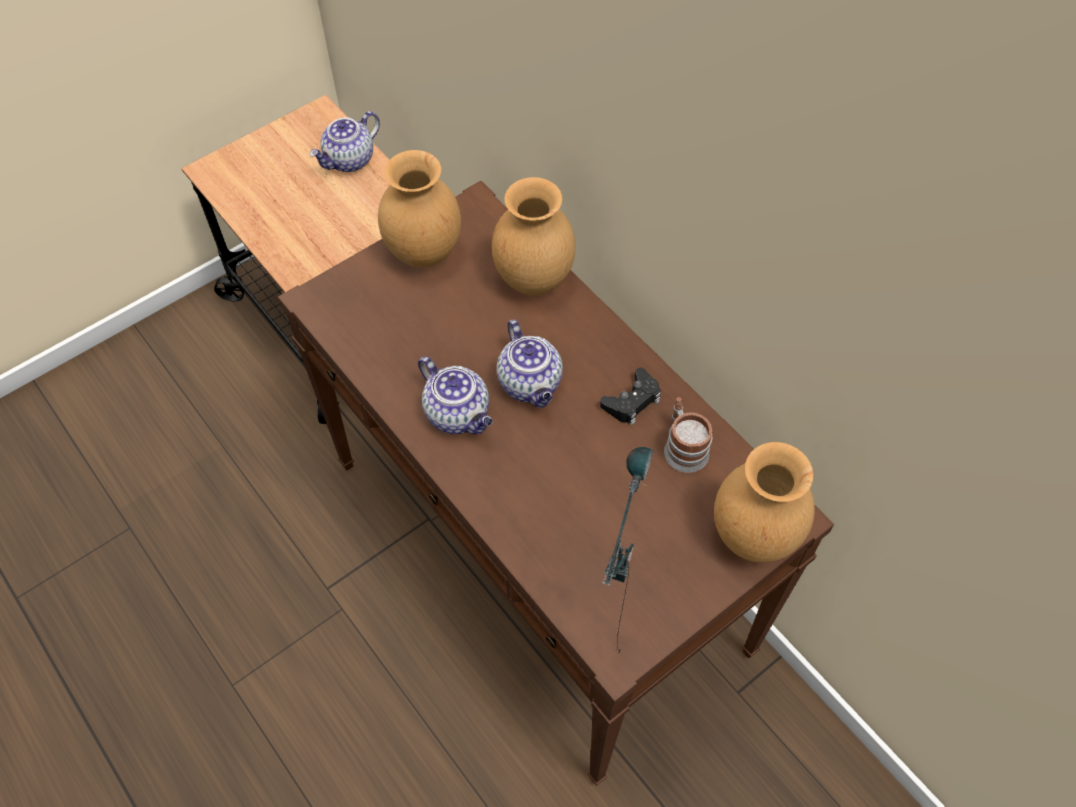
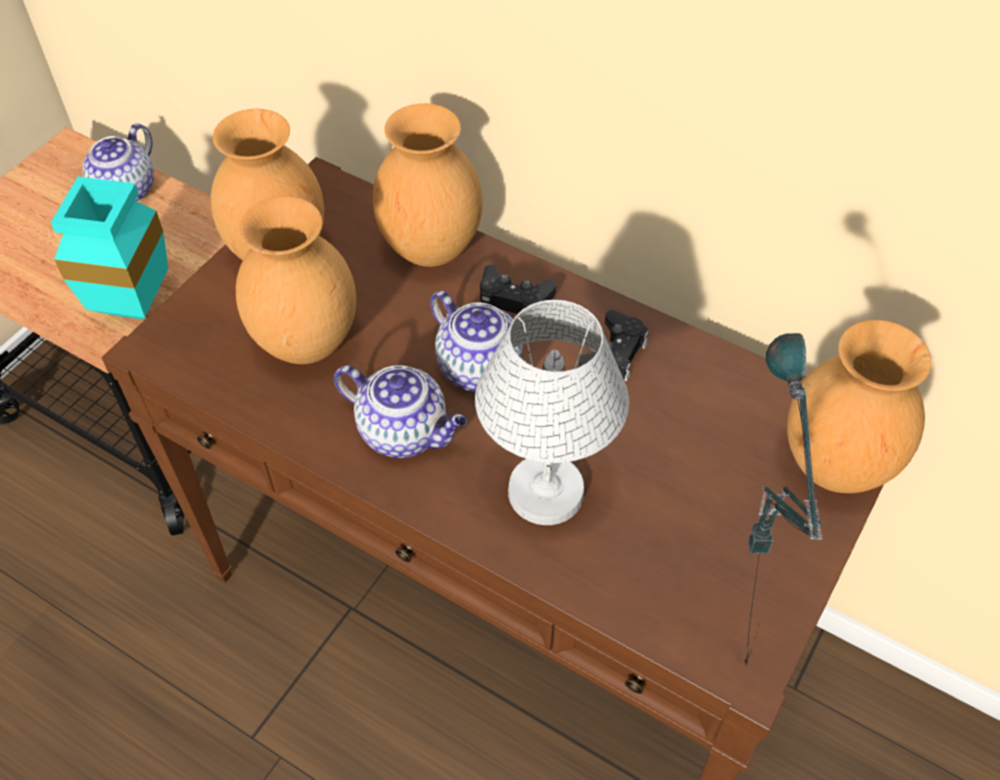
camera: 20 degrees left, 5 degrees down
mug [664,397,712,473] -> none
none -> turquoise vase [51,177,168,319]
none -> brown vase [236,196,356,364]
none -> white table lamp [475,300,629,525]
none -> black game controller [480,265,556,314]

